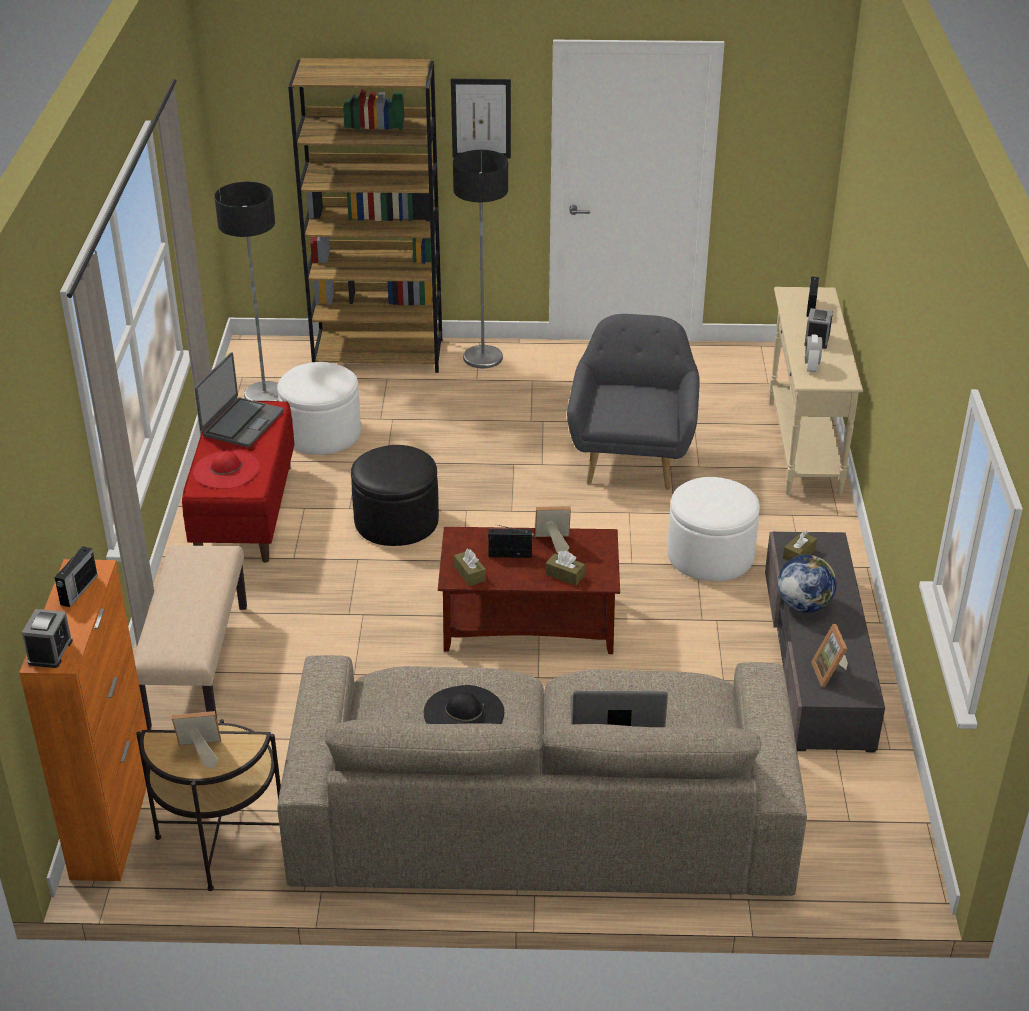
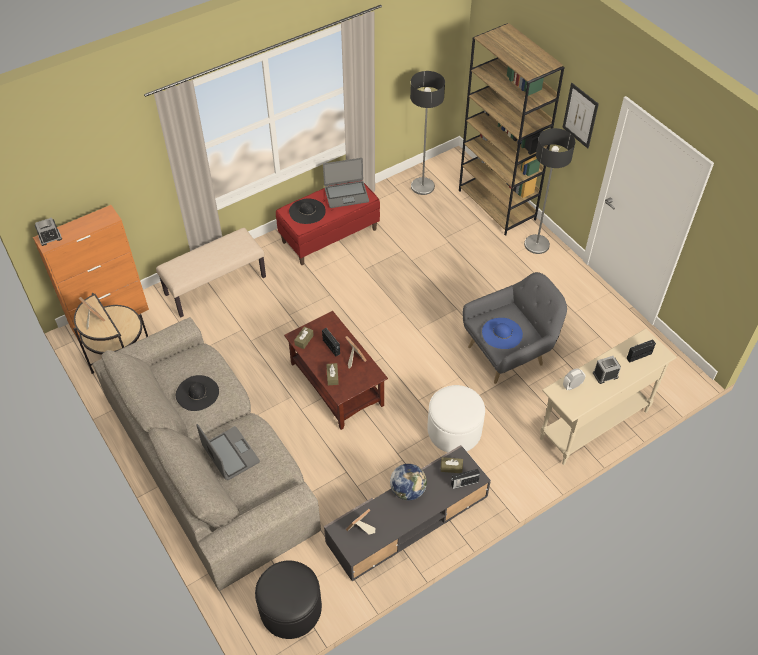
camera: 55 degrees right, 15 degrees up
radio [54,543,98,607] -> radio moved to [451,469,480,489]
red hat [193,450,260,489] -> black hat [289,198,326,224]
white ottoman [277,362,361,455] -> none
black ottoman [351,445,439,546] -> black ottoman moved to [255,560,322,639]
none -> blue hat [482,318,523,349]

